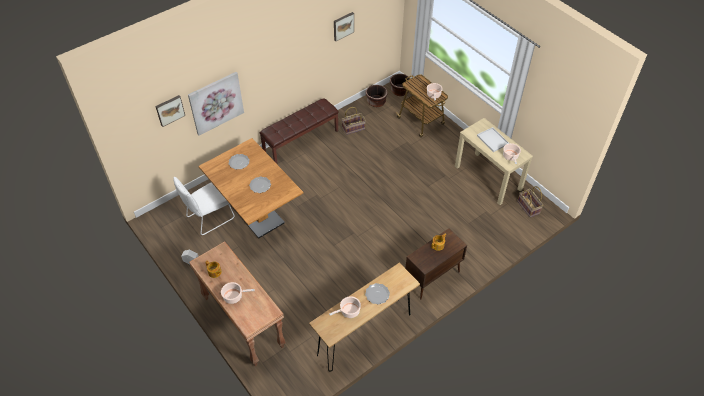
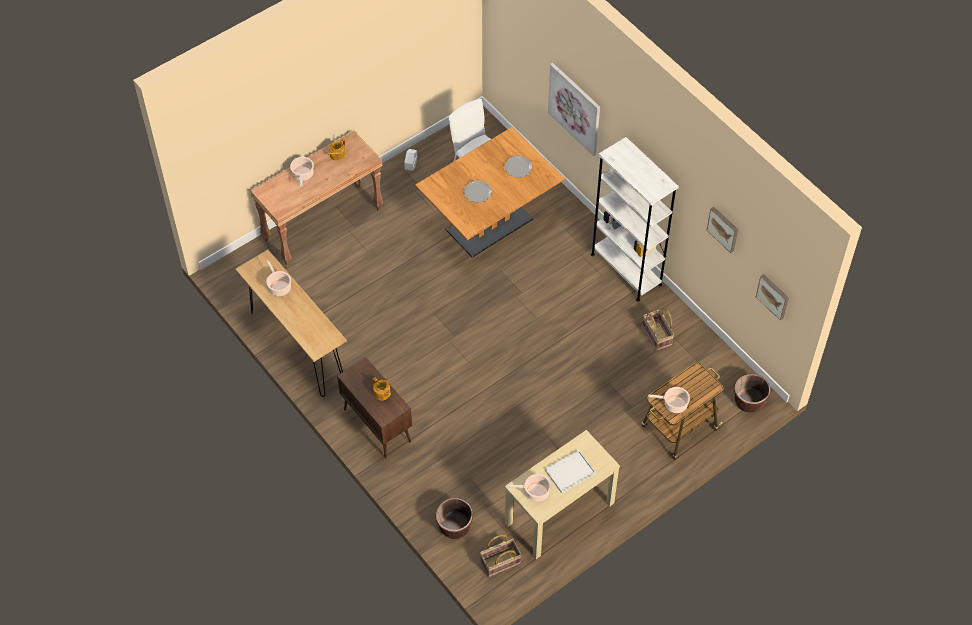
camera: 90 degrees right, 5 degrees up
picture [155,95,185,127] -> picture moved to [756,274,789,321]
brown bench [259,98,339,164] -> white bookcase [591,137,679,302]
brown planter [365,85,388,107] -> brown planter moved to [435,497,473,539]
plate [365,283,390,305] -> none

